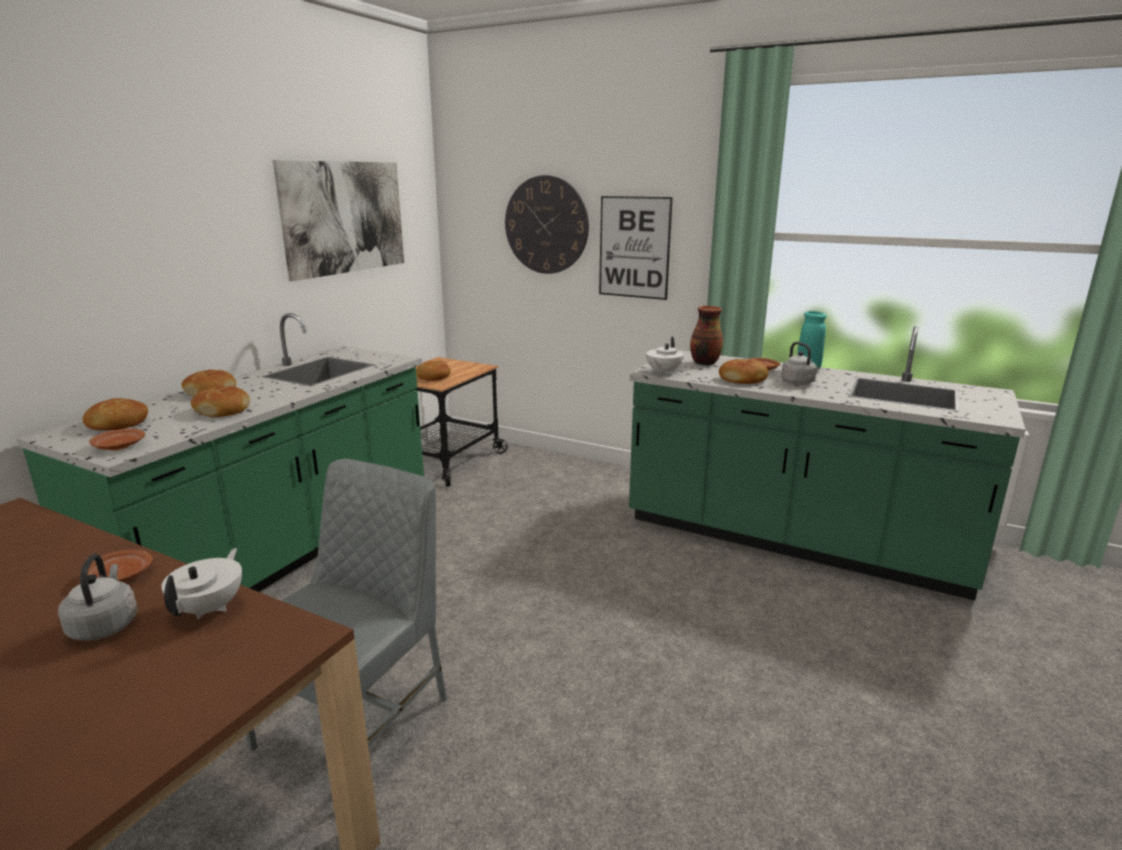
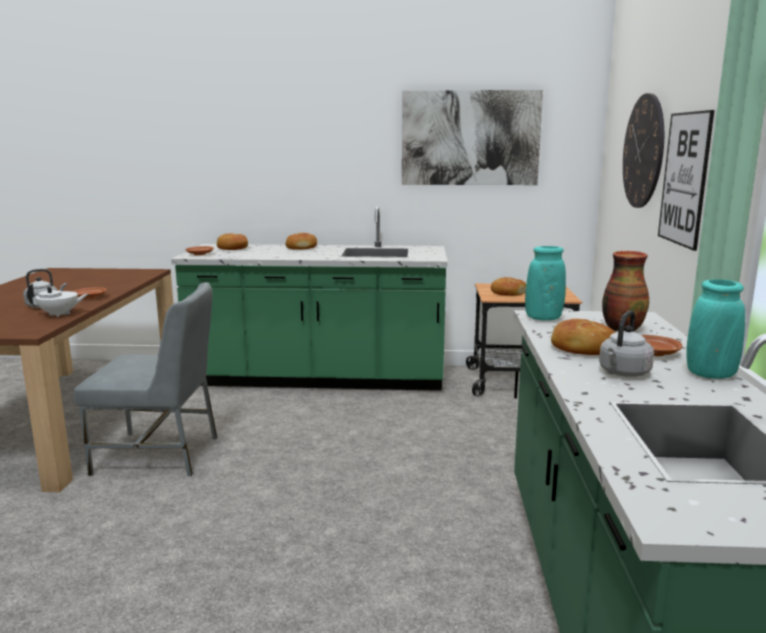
camera: 65 degrees right, 5 degrees down
bread [191,386,250,417] -> none
white teapot [646,337,684,375] -> turquoise vase [525,246,566,321]

